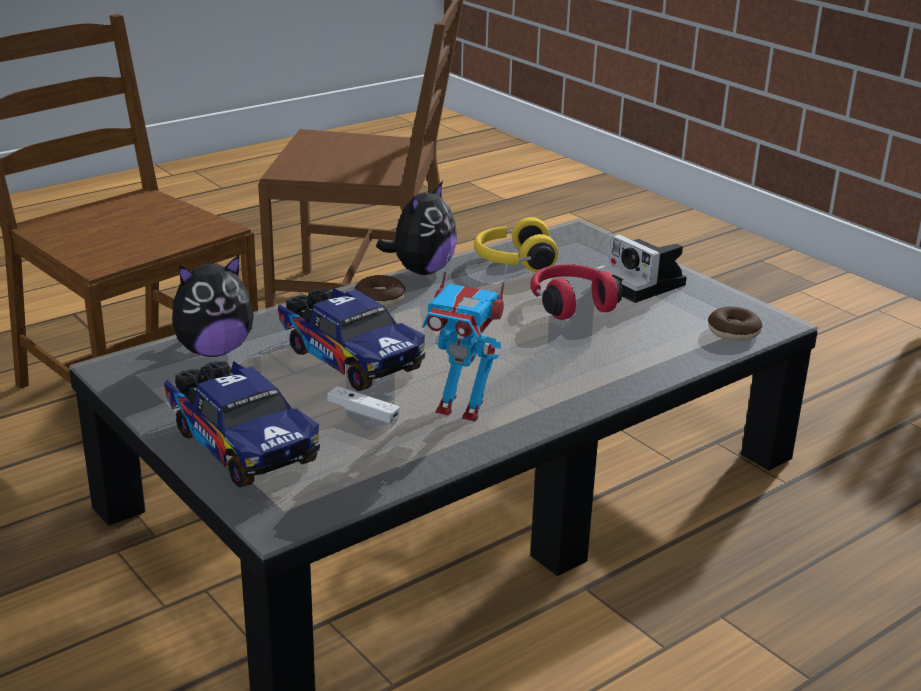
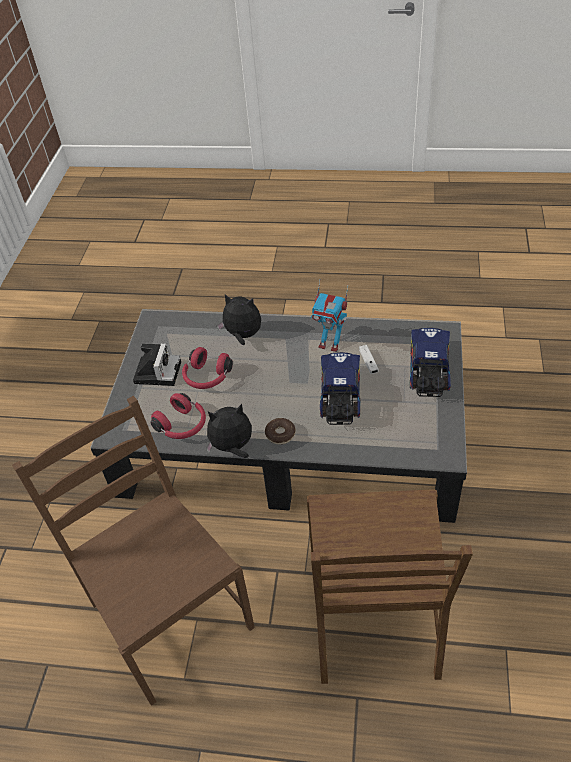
camera: 130 degrees left, 20 degrees up
plush toy [172,255,254,357] -> plush toy moved to [216,294,261,345]
toy robot [422,253,508,421] -> toy robot turned 135 degrees clockwise [310,282,348,352]
yellow headphones [474,217,558,272] -> red headphones [150,393,206,439]
donut [708,306,762,341] -> none

